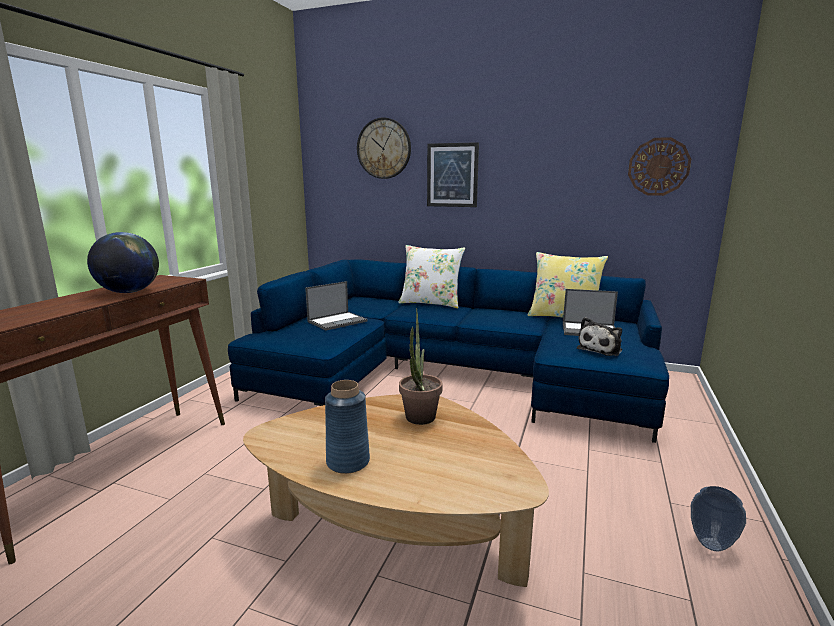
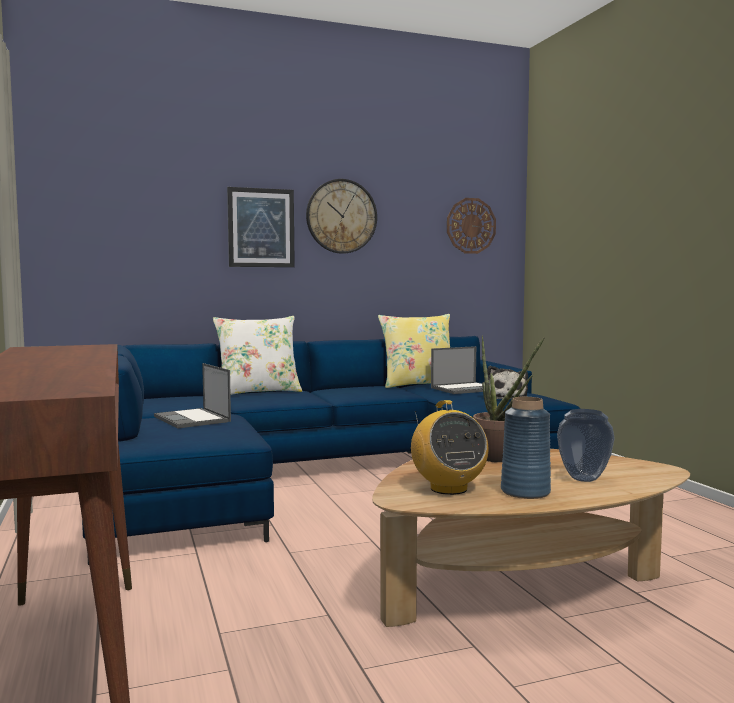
camera: 40 degrees left, 10 degrees down
globe [87,232,159,293] -> none
laptop [305,281,368,331] -> laptop turned 135 degrees clockwise [154,363,231,429]
wall clock [357,117,411,179] -> wall clock moved to [306,179,377,254]
vase [691,486,746,551] -> vase moved to [557,409,615,482]
none -> radio [411,400,489,495]

